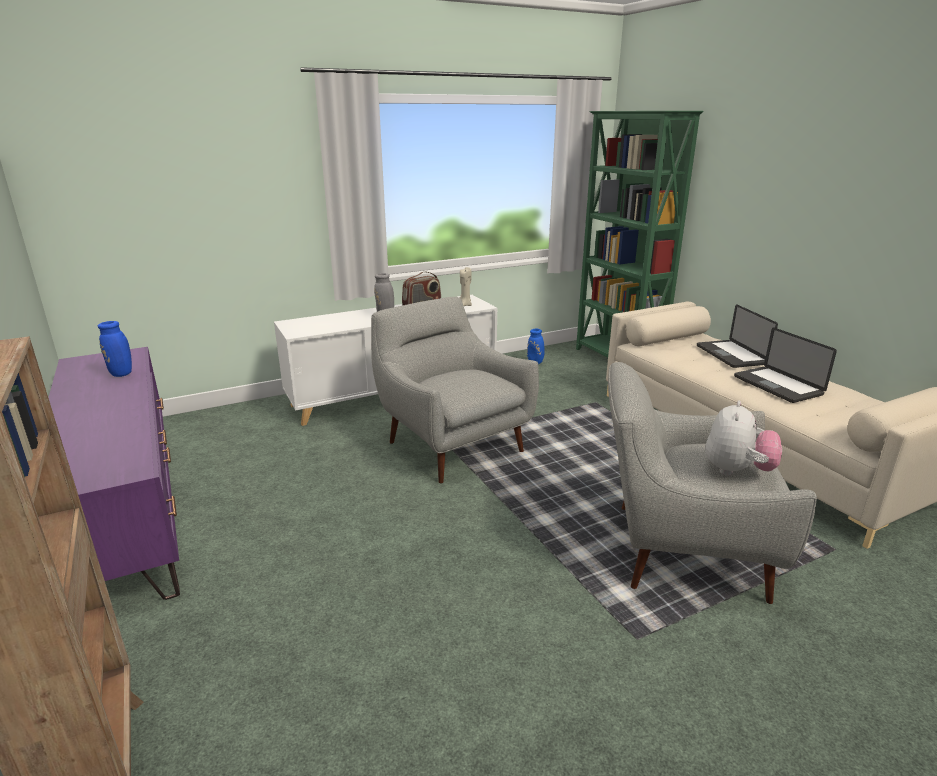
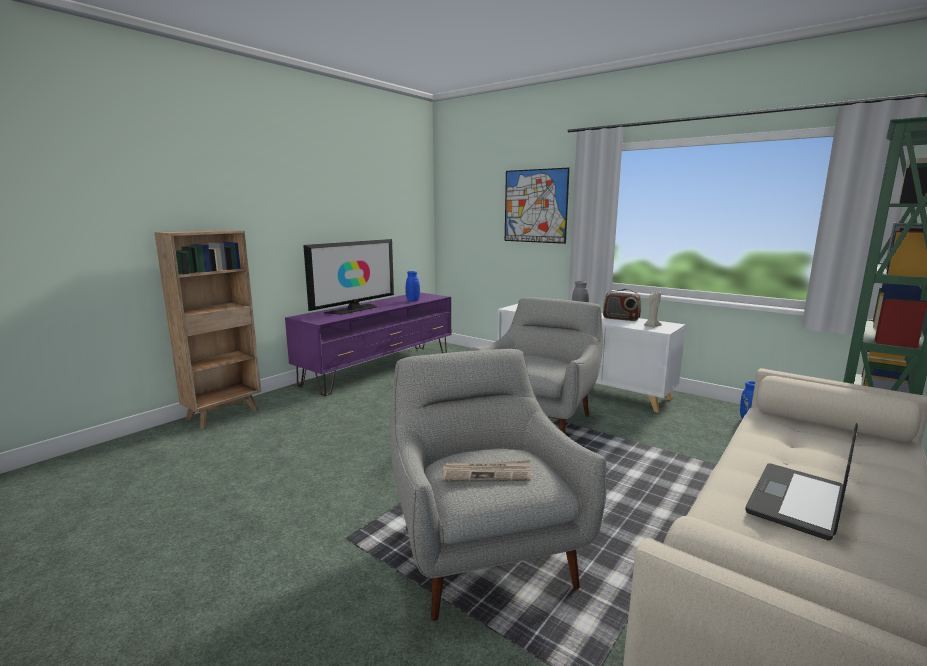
camera: 65 degrees right, 10 degrees down
laptop [697,304,778,368] -> none
plush toy [705,401,782,476] -> newspaper [442,460,531,482]
none -> television [303,239,394,315]
none -> picture [505,168,570,244]

